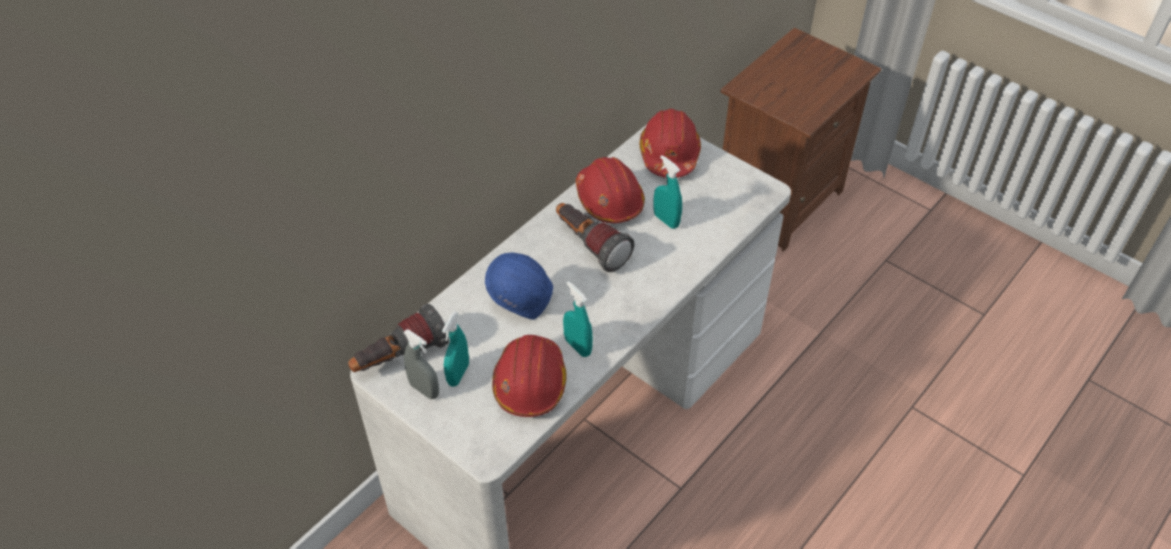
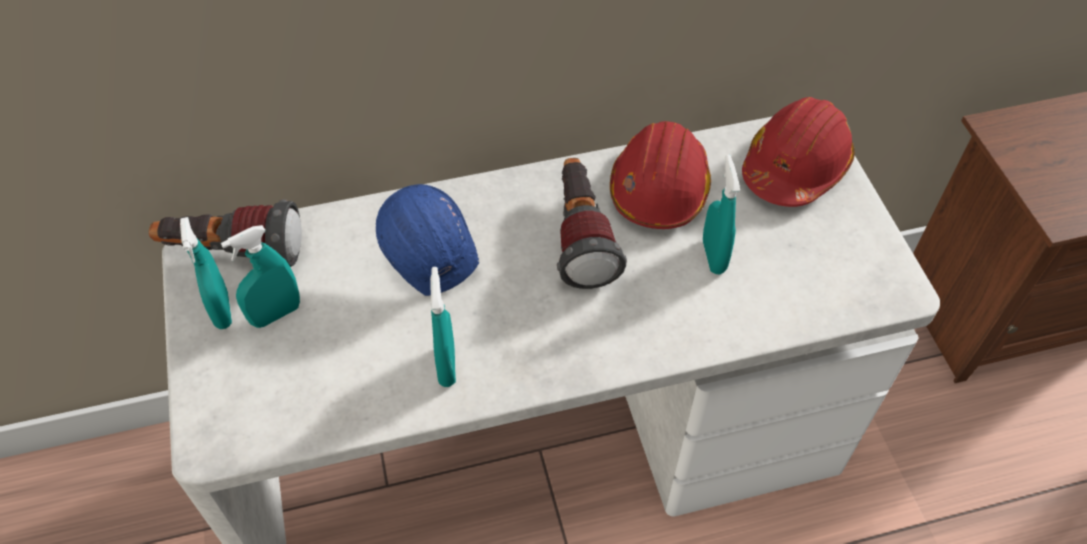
camera: 35 degrees right, 5 degrees up
grey spray bottle [403,329,439,399] -> turquoise spray bottle [180,217,232,329]
red hard hat [492,335,567,417] -> none

